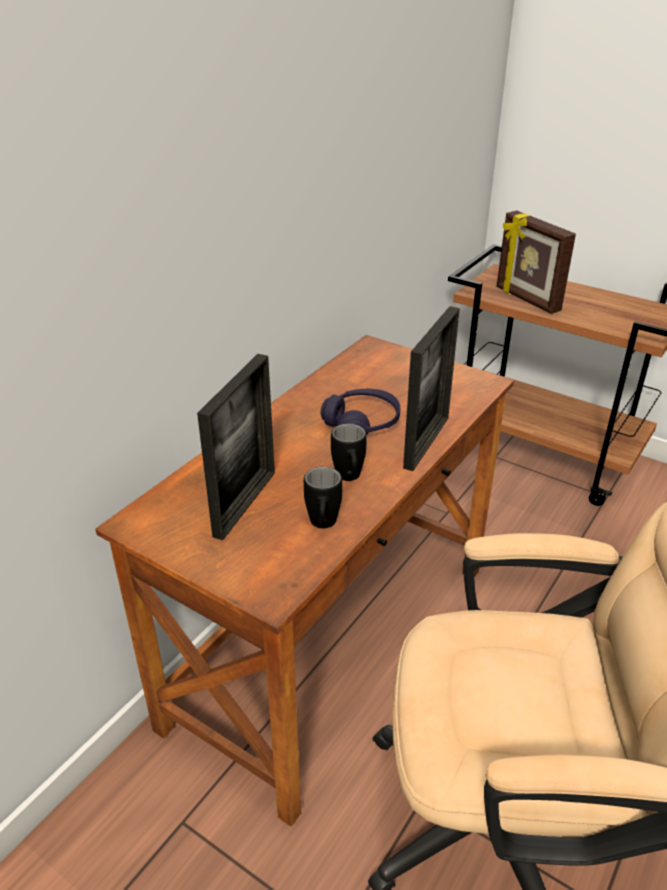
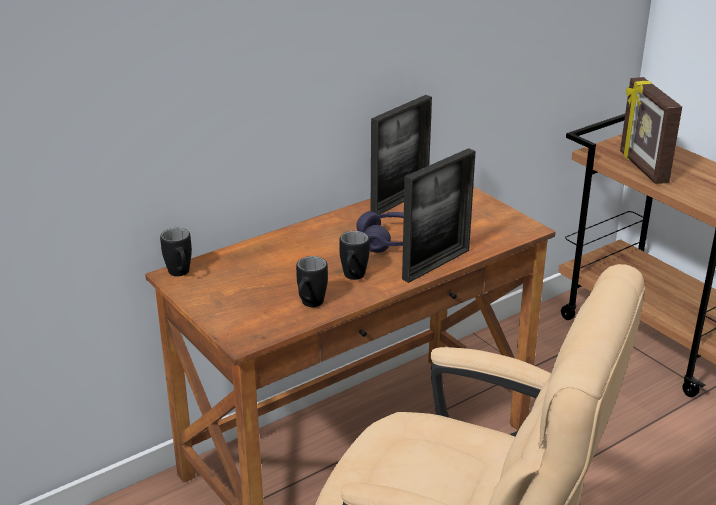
camera: 20 degrees right, 5 degrees down
picture frame [197,354,275,540] -> picture frame moved to [371,95,432,215]
none -> black mug [160,228,192,276]

